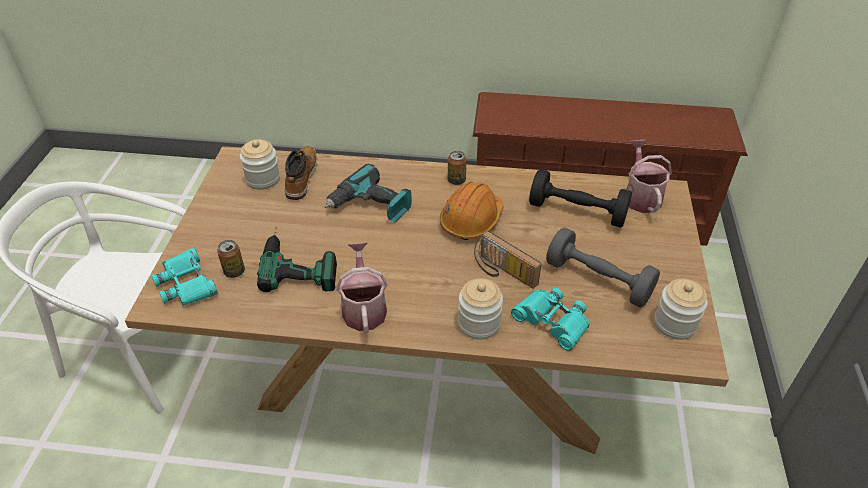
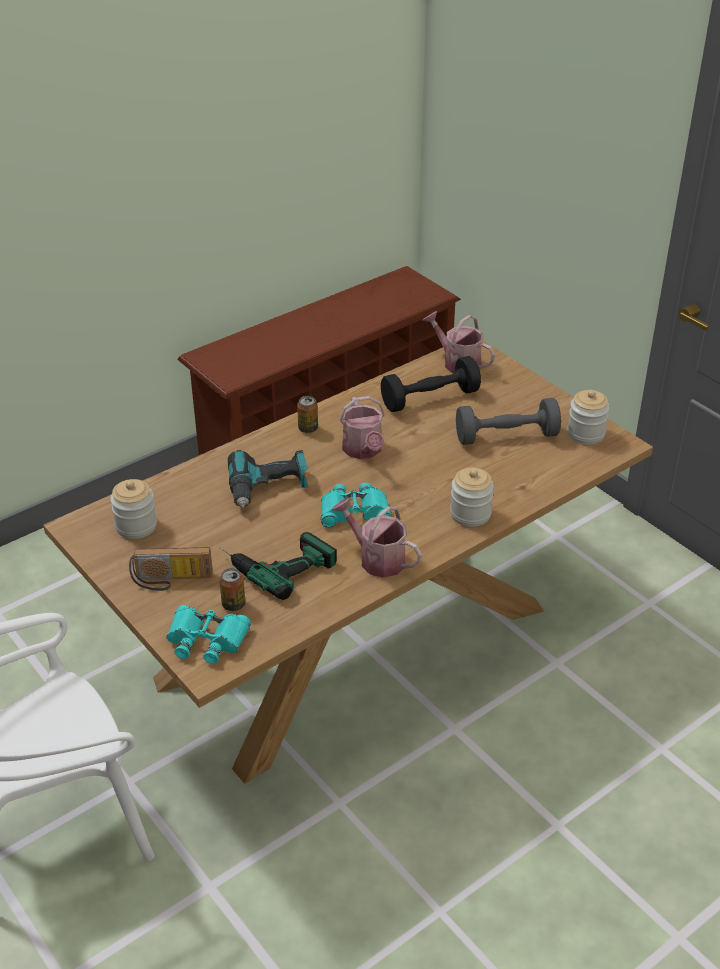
camera: 45 degrees left, 5 degrees down
boot [285,146,317,200] -> none
orange hard hat [440,182,503,240] -> watering can [339,396,385,459]
radio [474,231,541,289] -> radio moved to [129,547,213,591]
turquoise binoculars [511,288,590,351] -> turquoise binoculars moved to [321,483,392,528]

